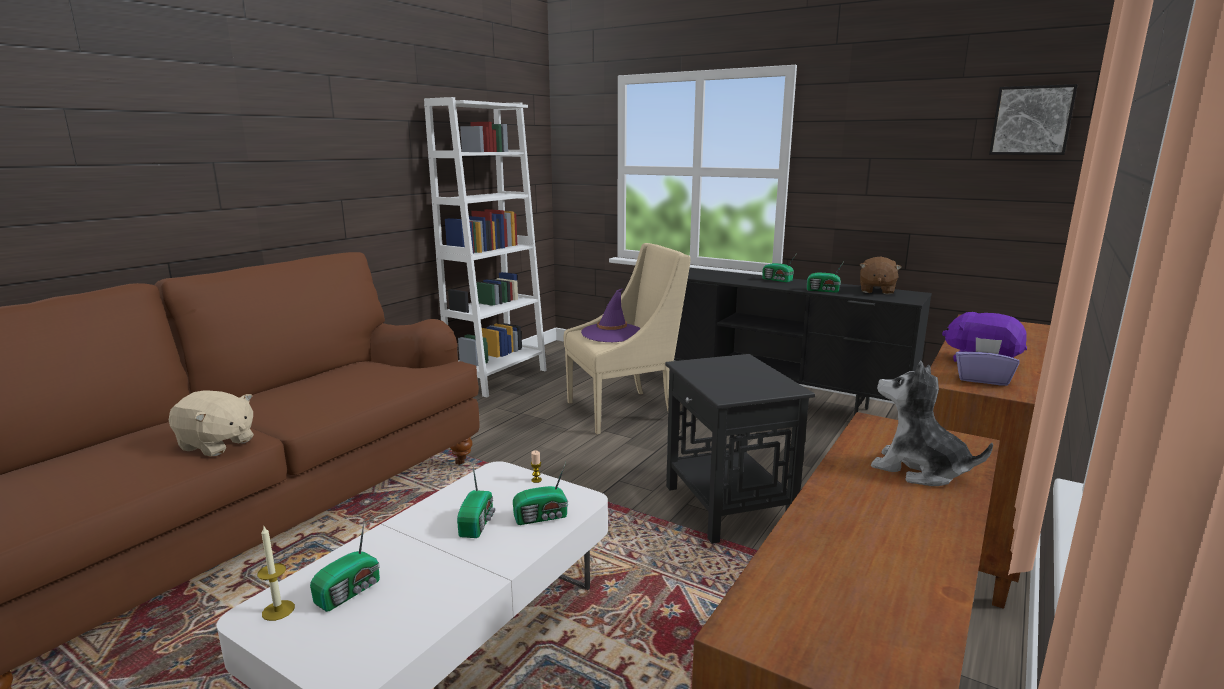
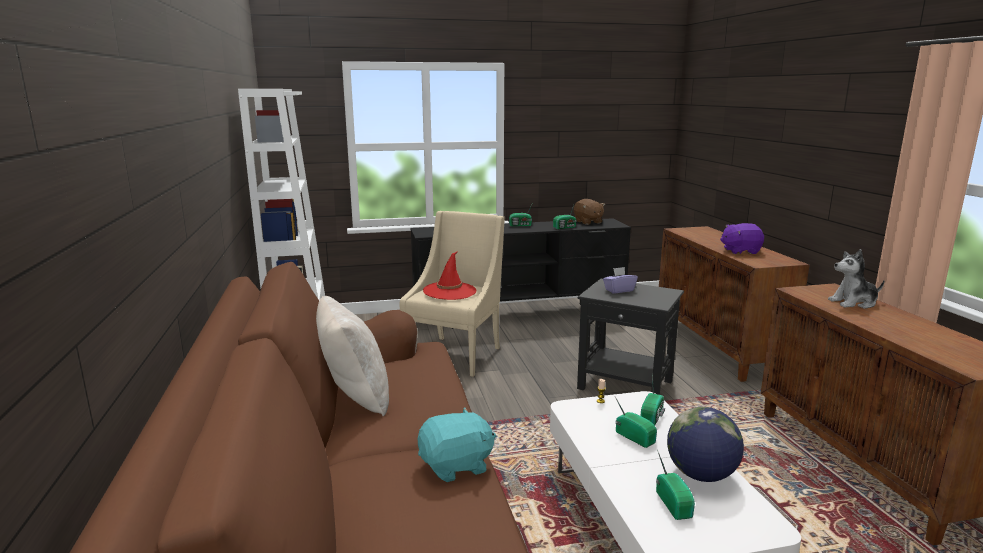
camera: 45 degrees left, 0 degrees up
beige plush toy [169,391,254,456] -> turquoise plush toy [418,407,496,482]
candle [257,526,295,621] -> none
purple hat [581,288,641,342] -> red hat [423,251,476,300]
purple tissue box [956,337,1020,386] -> purple tissue box moved to [603,267,638,294]
picture [989,84,1078,155] -> none
none -> beige pillow [316,296,389,416]
none -> globe [667,407,744,482]

